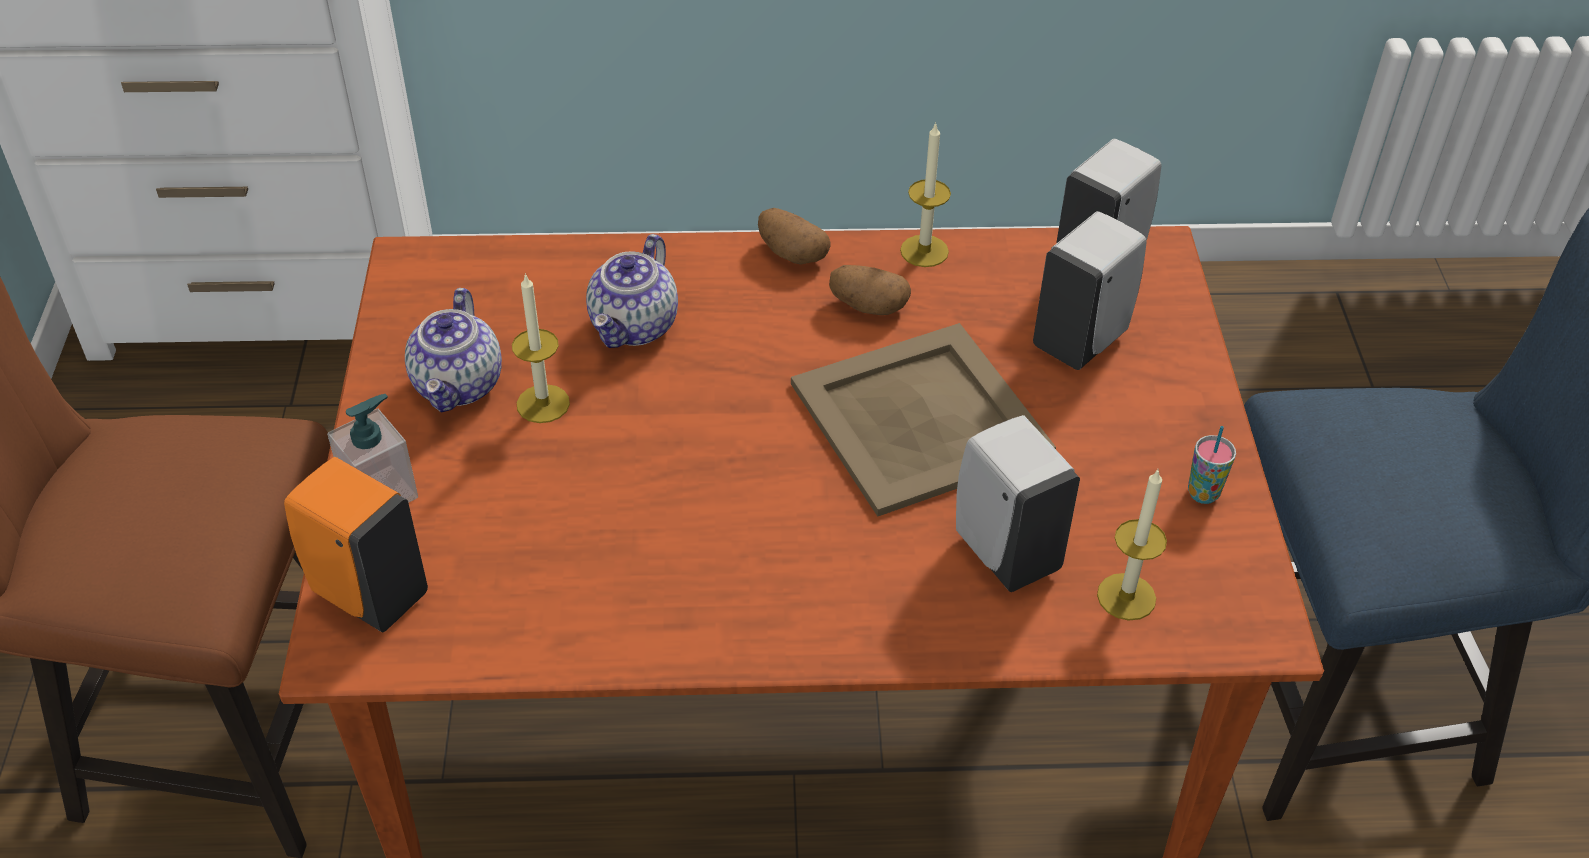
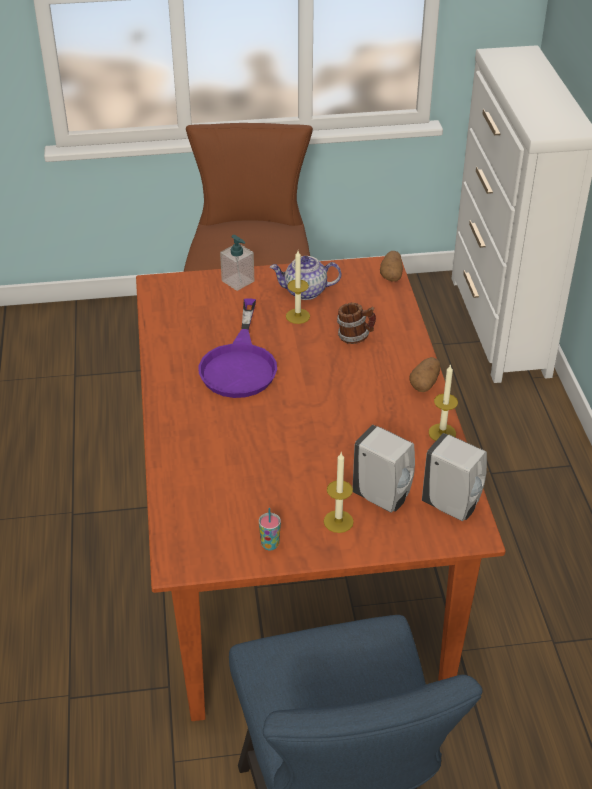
camera: 85 degrees right, 5 degrees down
orange soap dispenser [284,457,428,632] -> none
teapot [586,234,678,348] -> mug [337,303,376,344]
beige tray [791,323,1056,517] -> none
potato [829,265,911,315] -> potato moved to [380,251,403,282]
white soap dispenser [956,415,1080,592] -> none
candle [1097,470,1167,621] -> candle moved to [324,453,354,533]
none -> purple frying pan [199,298,277,398]

